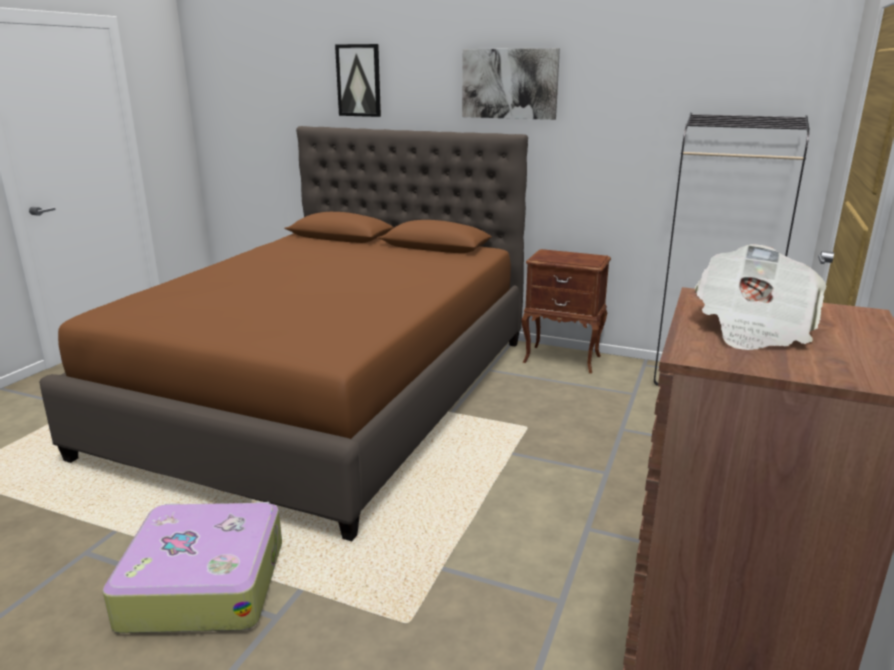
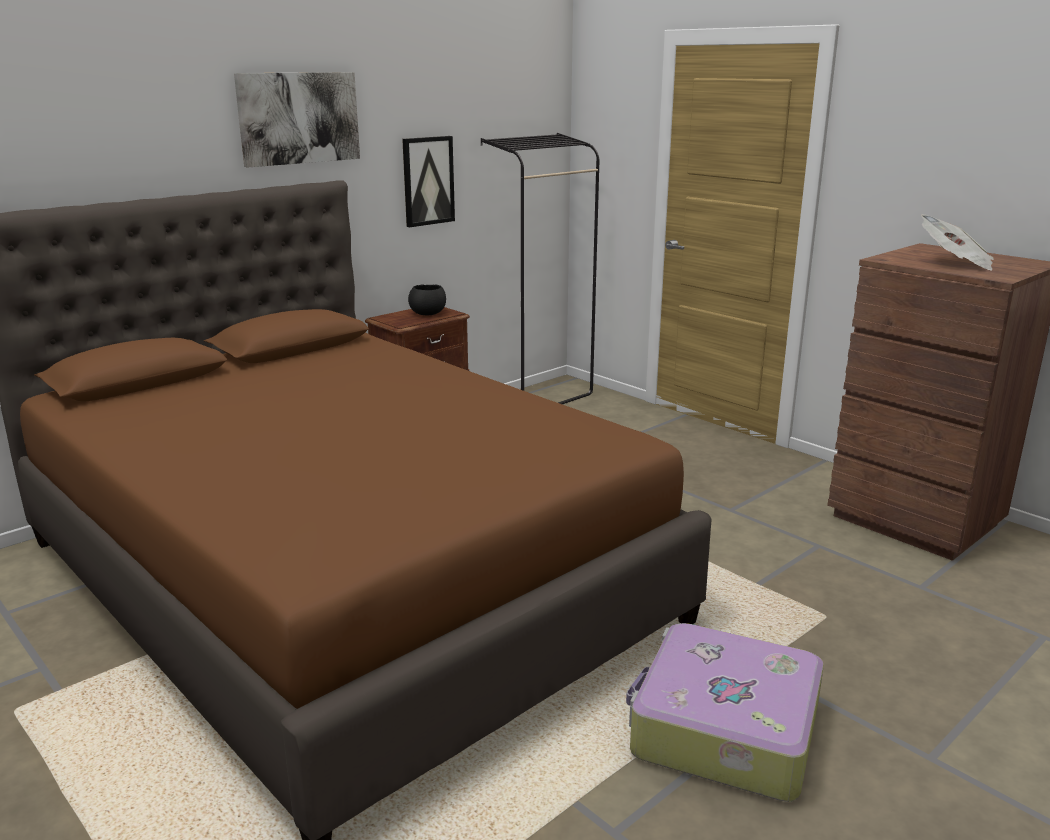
camera: 65 degrees left, 0 degrees up
picture [335,44,381,117] -> picture moved to [402,136,455,227]
none -> black bowl [408,285,446,315]

